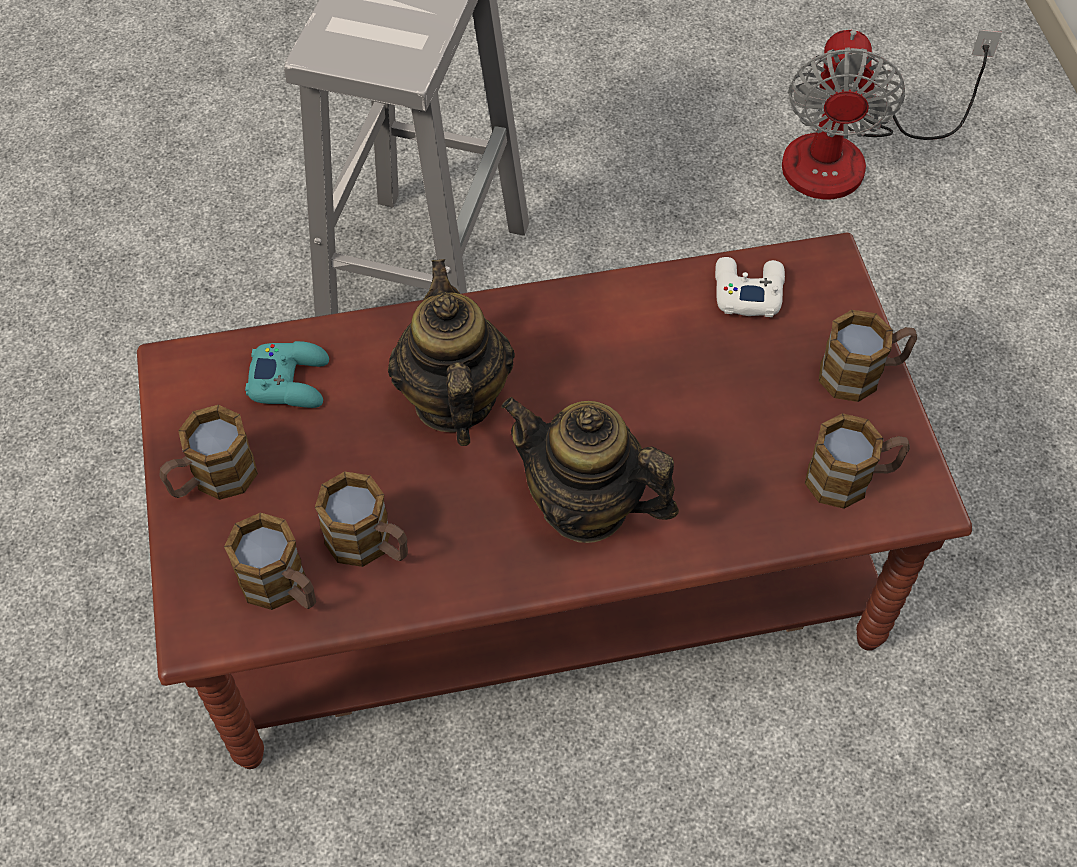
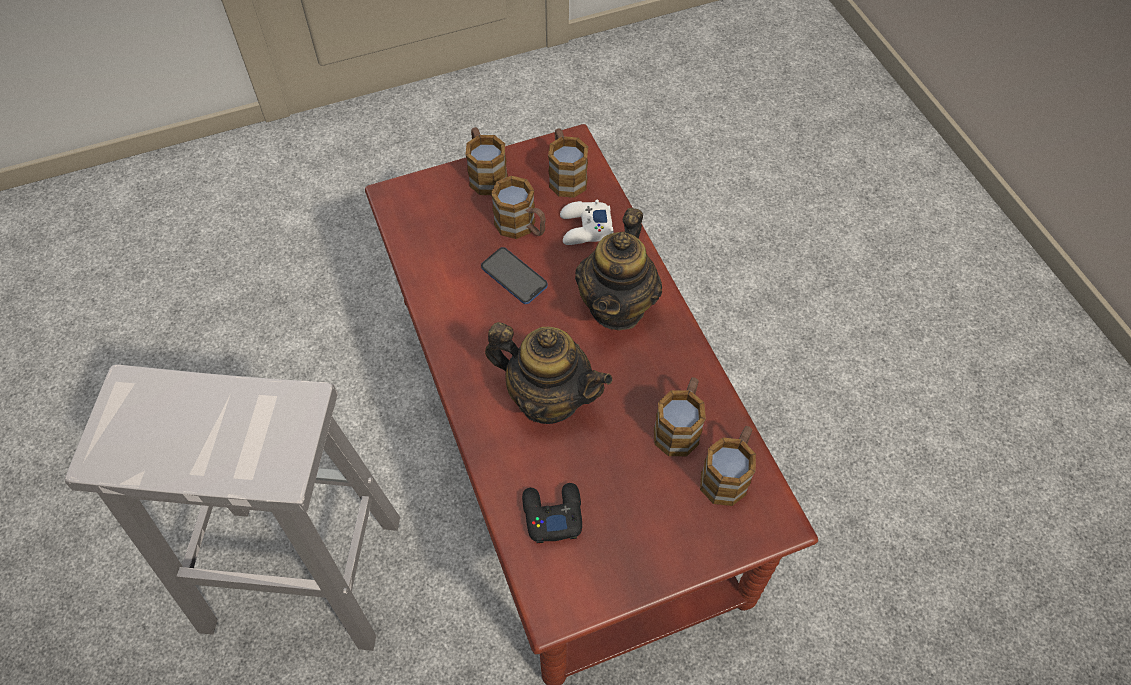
camera: 100 degrees left, 0 degrees up
mug [159,405,258,500] -> mug moved to [491,176,546,239]
turquoise game controller [245,341,329,408] -> black game controller [522,483,582,544]
teapot [388,259,515,446] -> teapot turned 135 degrees counterclockwise [485,322,613,424]
white game controller [715,257,785,317] -> white game controller moved to [560,200,613,245]
fan [782,30,1002,200] -> none
none -> phone [481,247,548,304]

